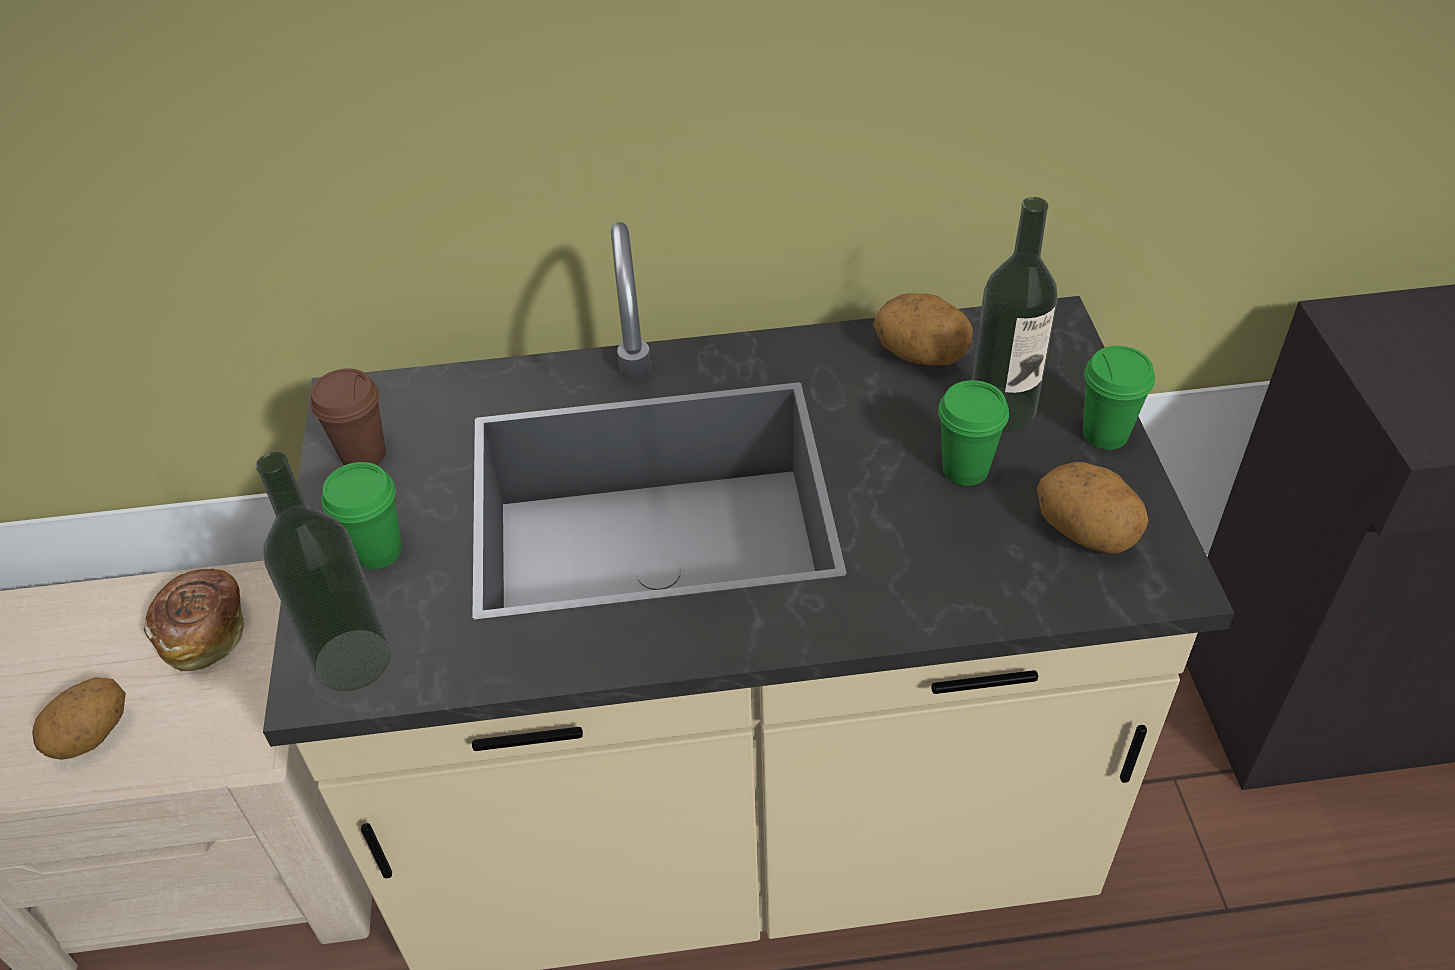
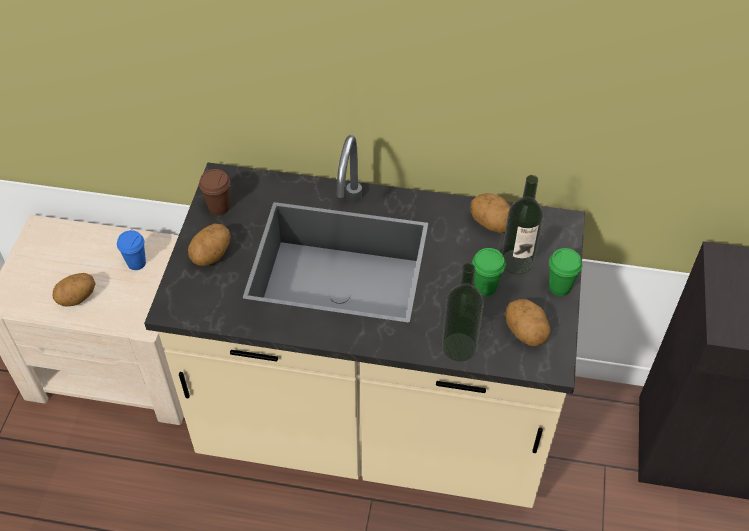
camera: 15 degrees right, 5 degrees up
bread [144,569,244,671] -> blue cup [117,230,146,270]
bottle [256,452,391,691] -> bottle moved to [442,263,484,361]
green cup [321,462,402,569] -> potato [188,224,231,266]

